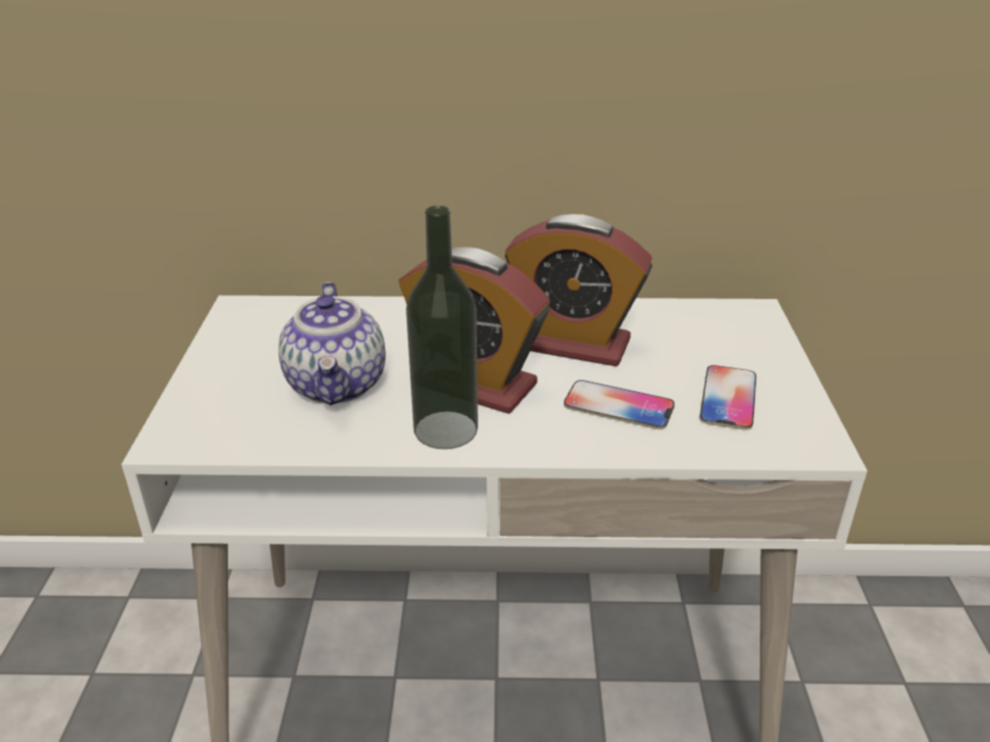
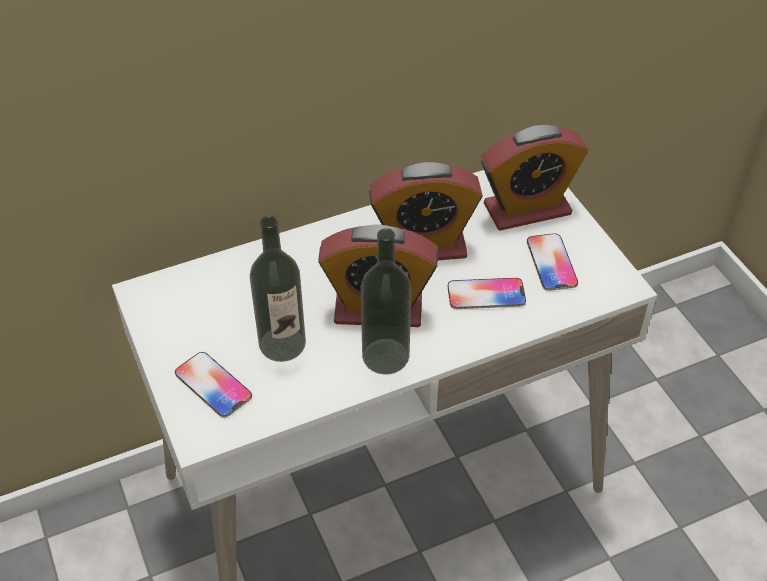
camera: 25 degrees left, 15 degrees up
teapot [278,282,385,405] -> bottle [250,216,306,362]
none -> phone [175,352,252,418]
none -> alarm clock [481,125,589,231]

